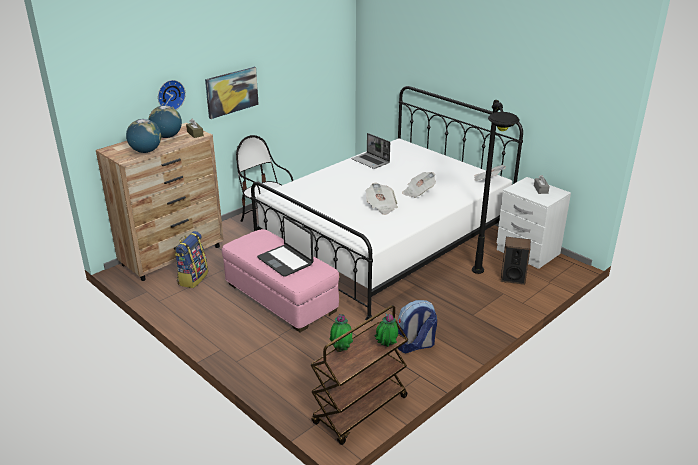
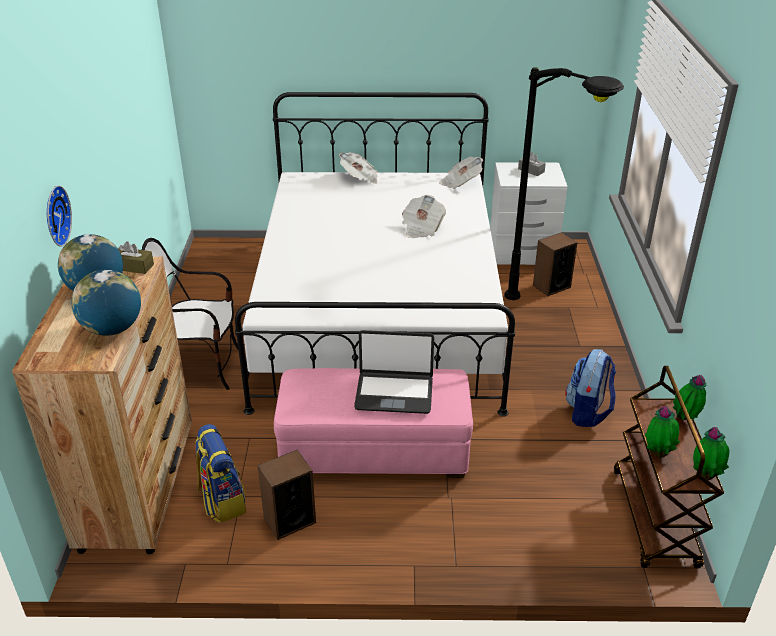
camera: 45 degrees left, 5 degrees up
picture [205,67,259,119] -> none
laptop [351,133,390,169] -> none
newspaper [366,183,398,215] -> newspaper moved to [339,152,378,184]
none -> speaker [257,450,316,540]
none -> potted plant [693,427,729,480]

